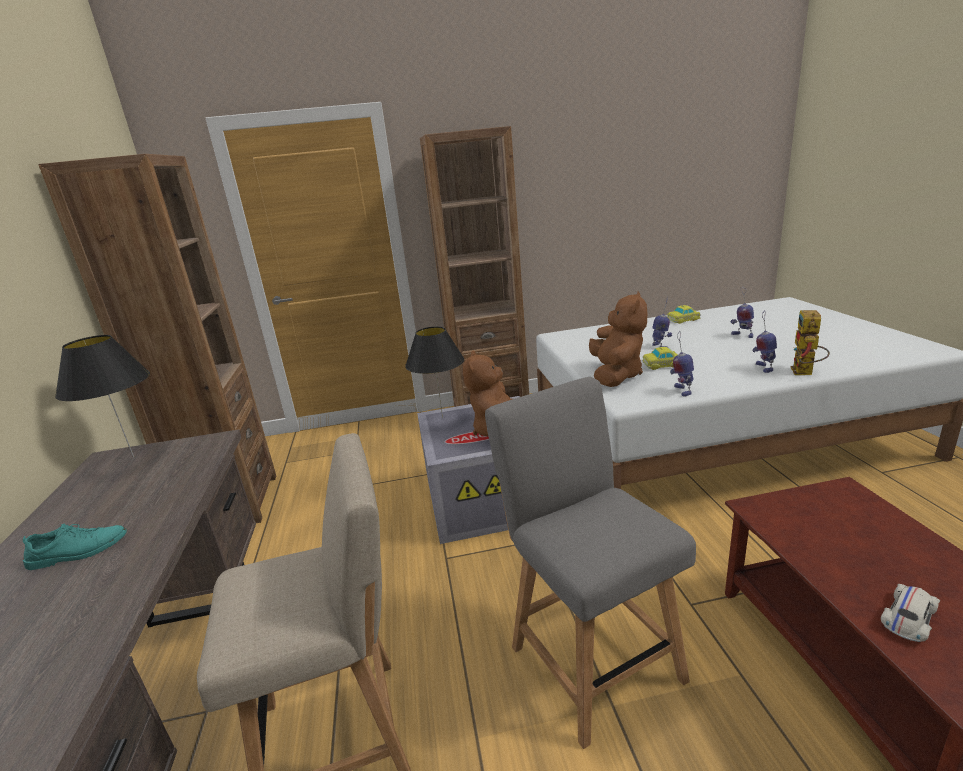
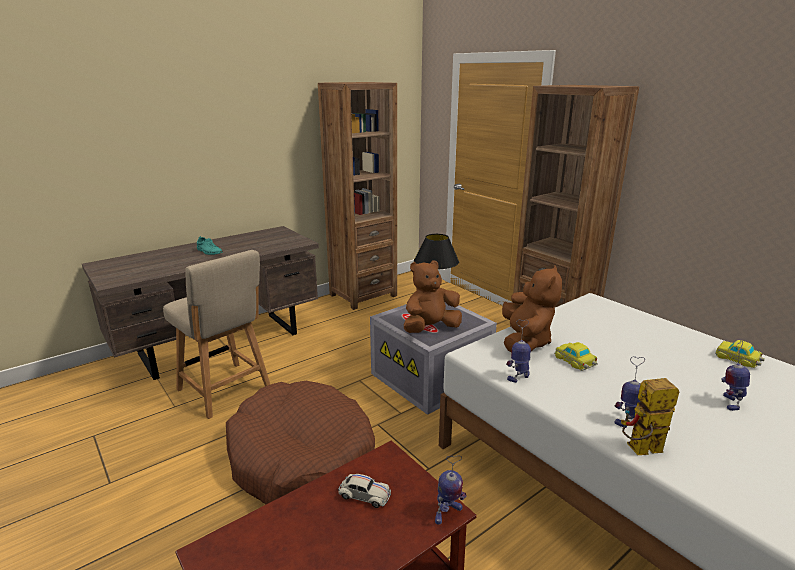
camera: 60 degrees right, 0 degrees up
black table lamp [55,335,150,458] -> none
grey chair [485,377,696,749] -> brown dog bed [226,381,375,505]
brown plush toy [589,291,647,387] -> brown plush toy turned 60 degrees counterclockwise [502,266,562,352]
toy robot [652,297,672,347] -> toy robot moved to [435,456,466,525]
white toy car [881,584,940,642] -> white toy car moved to [338,474,391,508]

